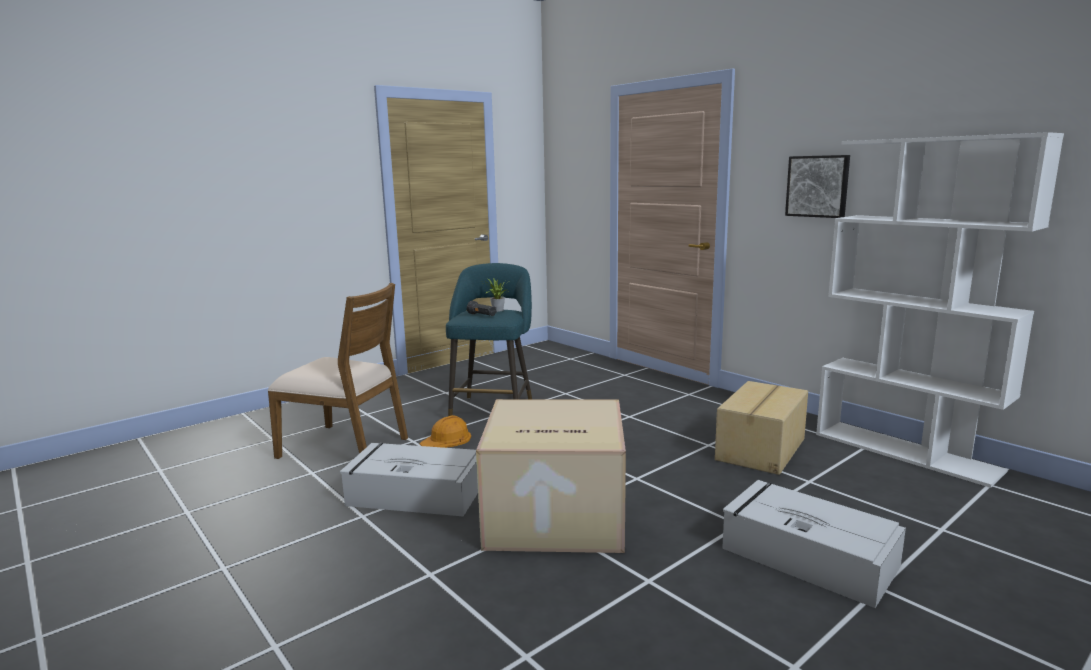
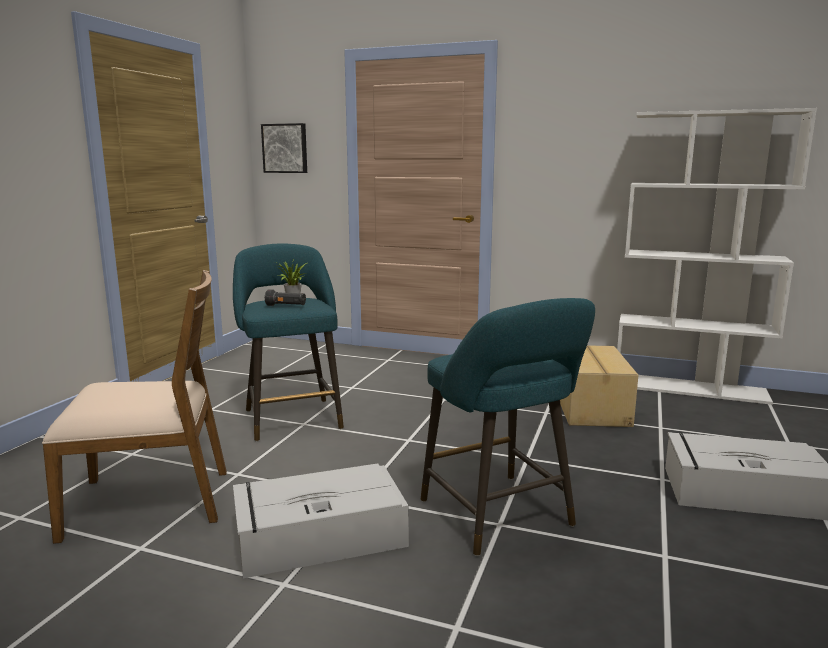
camera: 30 degrees left, 0 degrees up
orange hard hat [420,415,471,448] -> none
cardboard box [476,399,626,553] -> turquoise stool [421,298,595,556]
picture [785,155,850,218] -> picture moved to [261,123,307,173]

